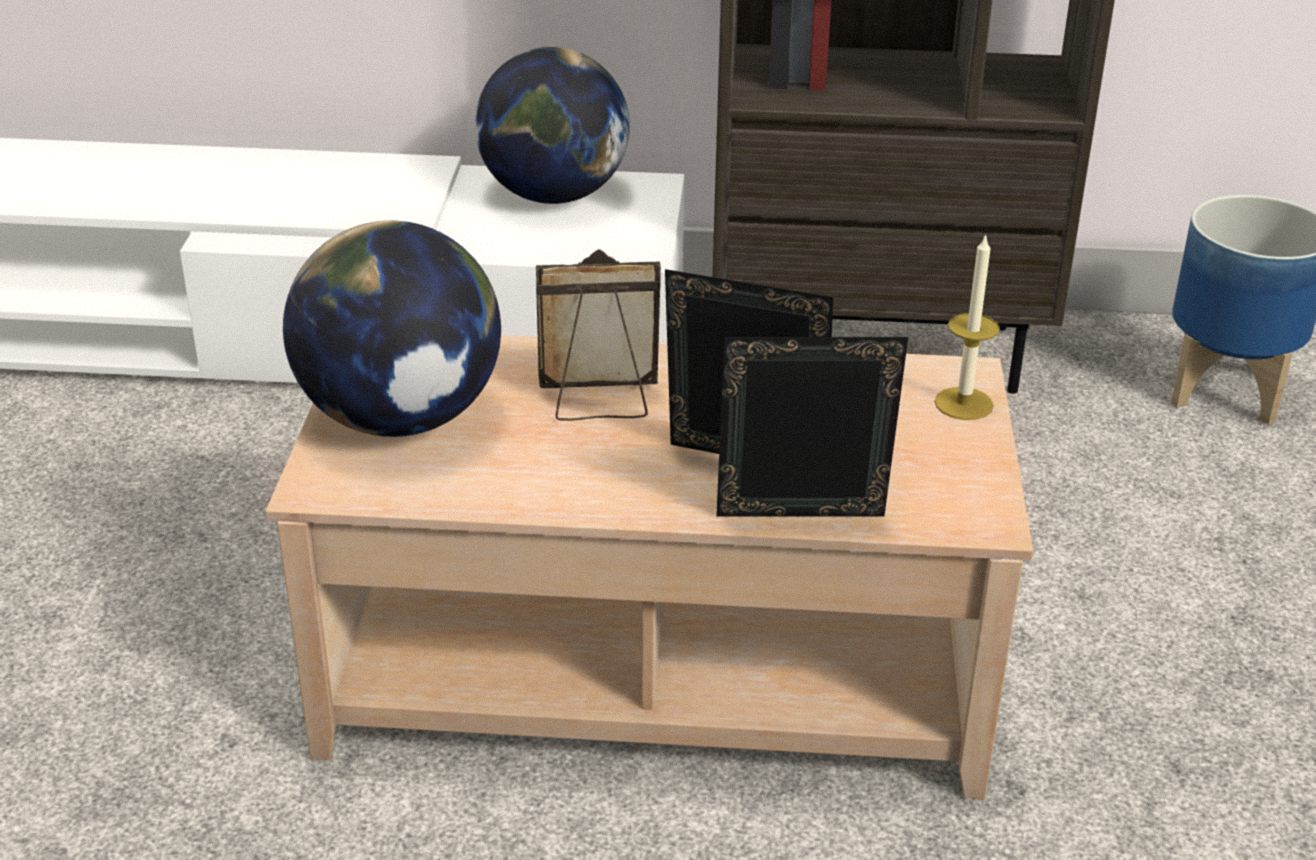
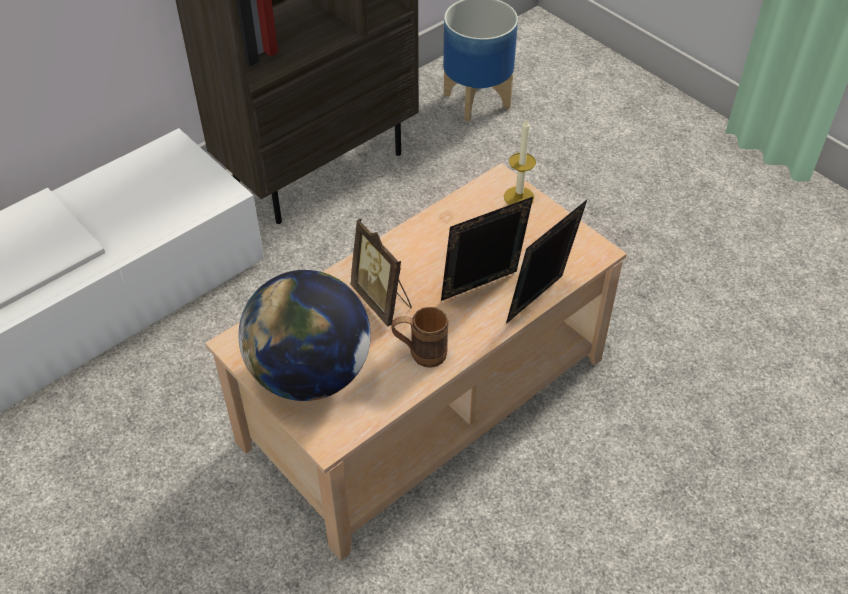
camera: 45 degrees left, 15 degrees up
globe [475,47,630,204] -> none
picture frame [536,249,661,421] -> picture frame turned 75 degrees counterclockwise [350,219,412,326]
none -> brown mug [392,307,449,368]

